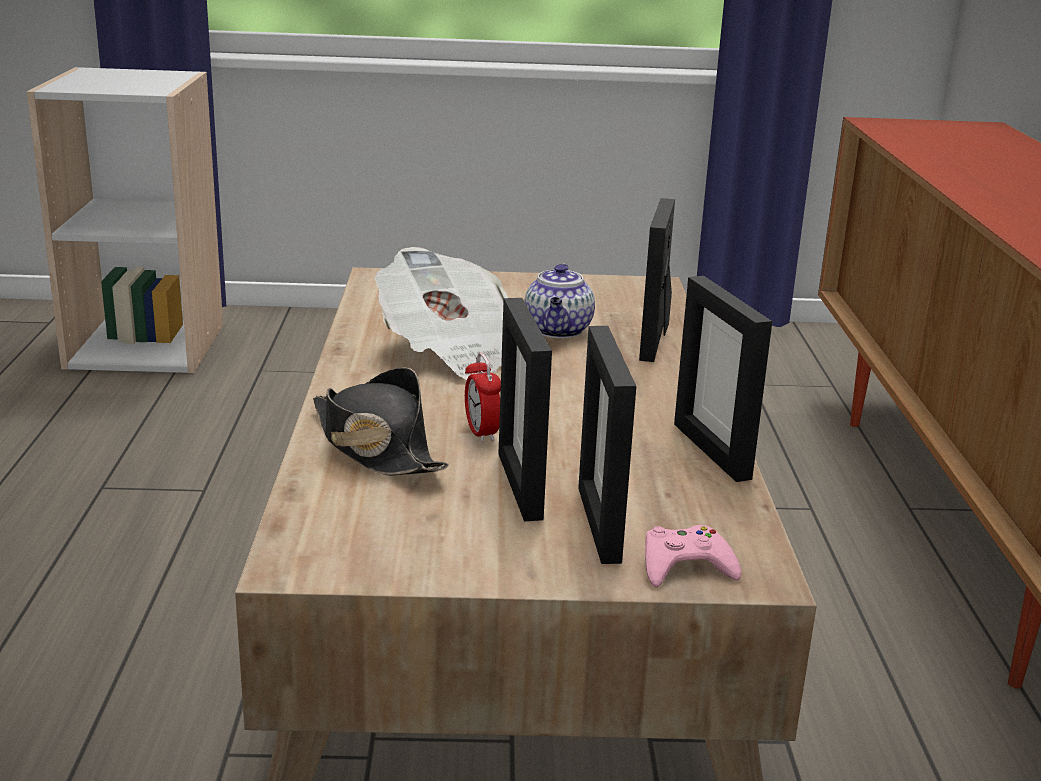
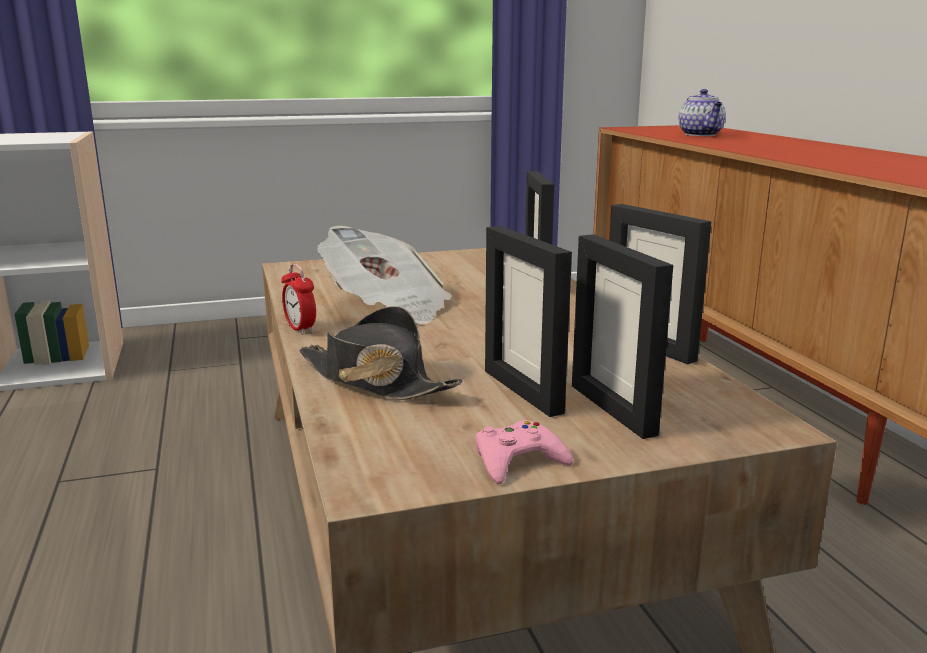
camera: 15 degrees left, 5 degrees down
alarm clock [465,353,501,443] -> alarm clock moved to [281,263,316,334]
teapot [524,264,595,338] -> teapot moved to [678,89,726,136]
pink game controller [645,525,742,587] -> pink game controller moved to [476,420,573,484]

